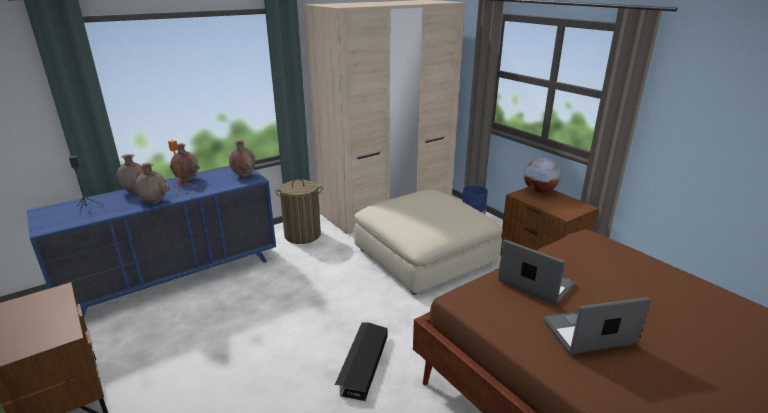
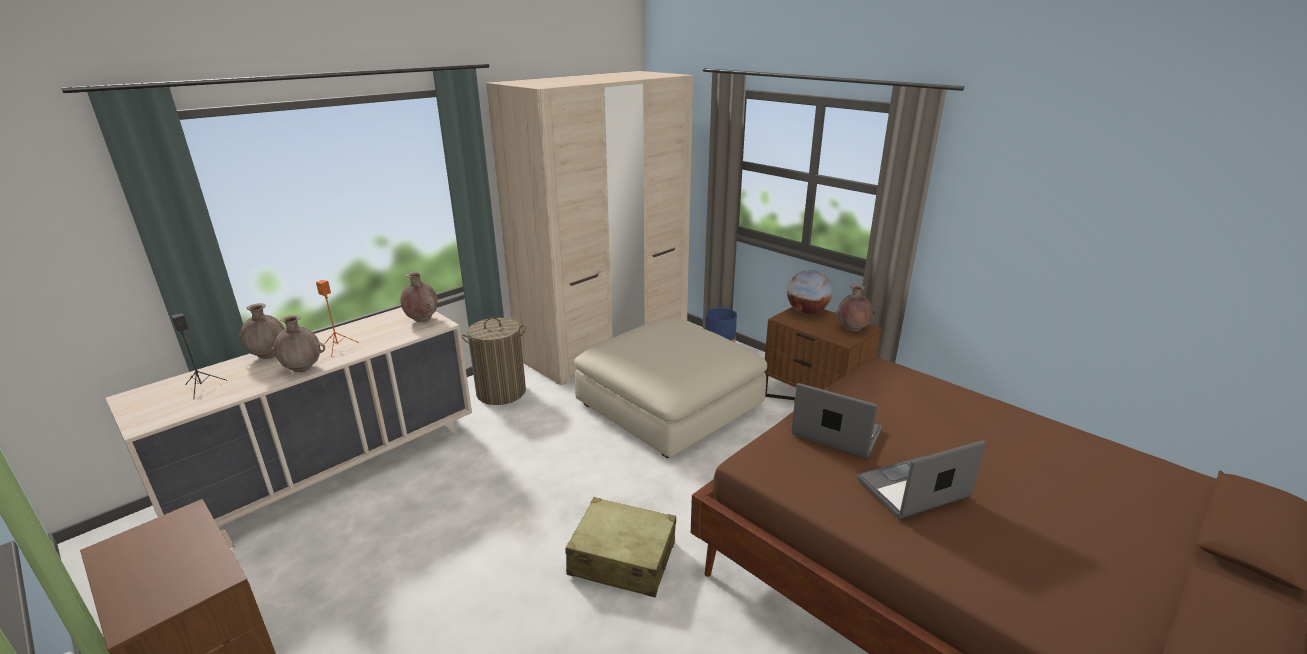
camera: 10 degrees left, 0 degrees up
blue dresser [27,167,276,318] -> beige dresser [105,307,472,527]
brown vase [170,143,200,181] -> brown vase moved to [834,284,875,332]
black storage box [335,322,388,401] -> beige suitcase [566,497,676,597]

